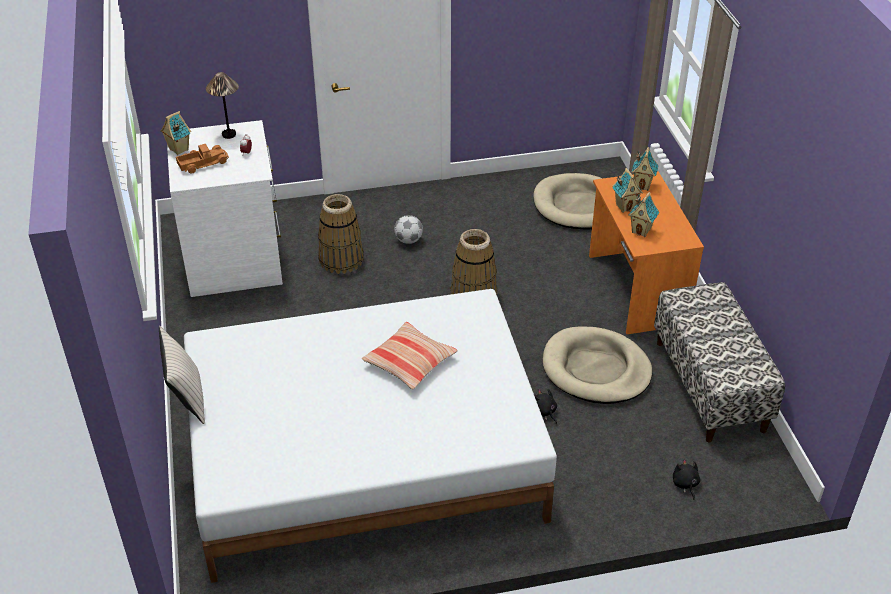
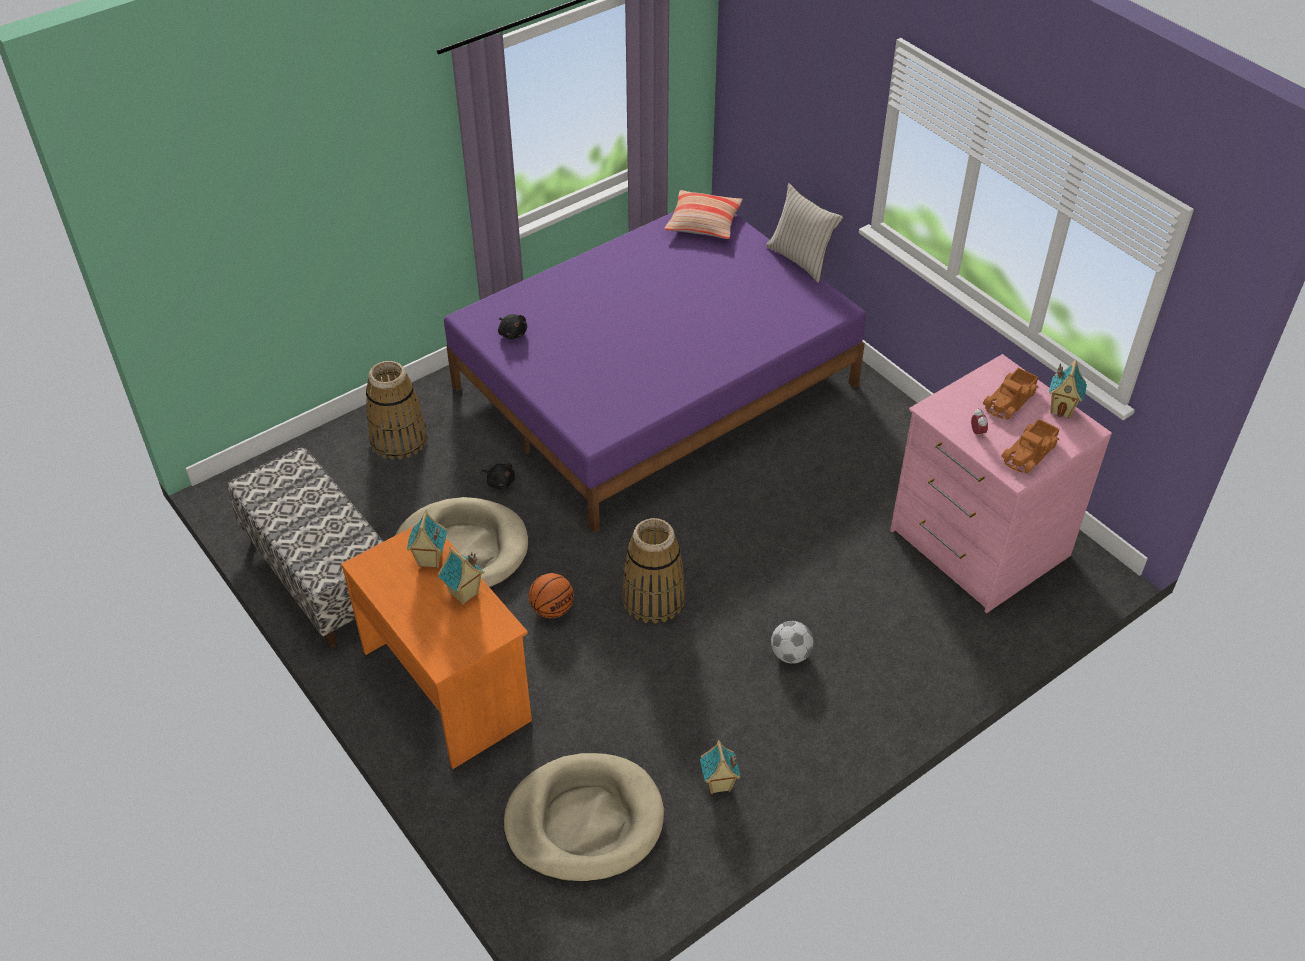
camera: 155 degrees right, 5 degrees up
white dresser [167,120,283,297] -> pink dresser [890,354,1112,613]
white bed [184,289,557,583] -> purple bed [444,212,866,533]
table lamp [206,72,239,139] -> toy truck [1001,419,1060,474]
basket [318,194,364,274] -> basket moved to [366,361,427,460]
pillow [362,322,457,390] -> pillow moved to [664,190,743,239]
toy house [632,147,658,191] -> toy house moved to [700,740,741,794]
black plush toy [673,459,700,500] -> black plush toy moved to [498,314,527,339]
none -> basketball [529,573,574,618]

